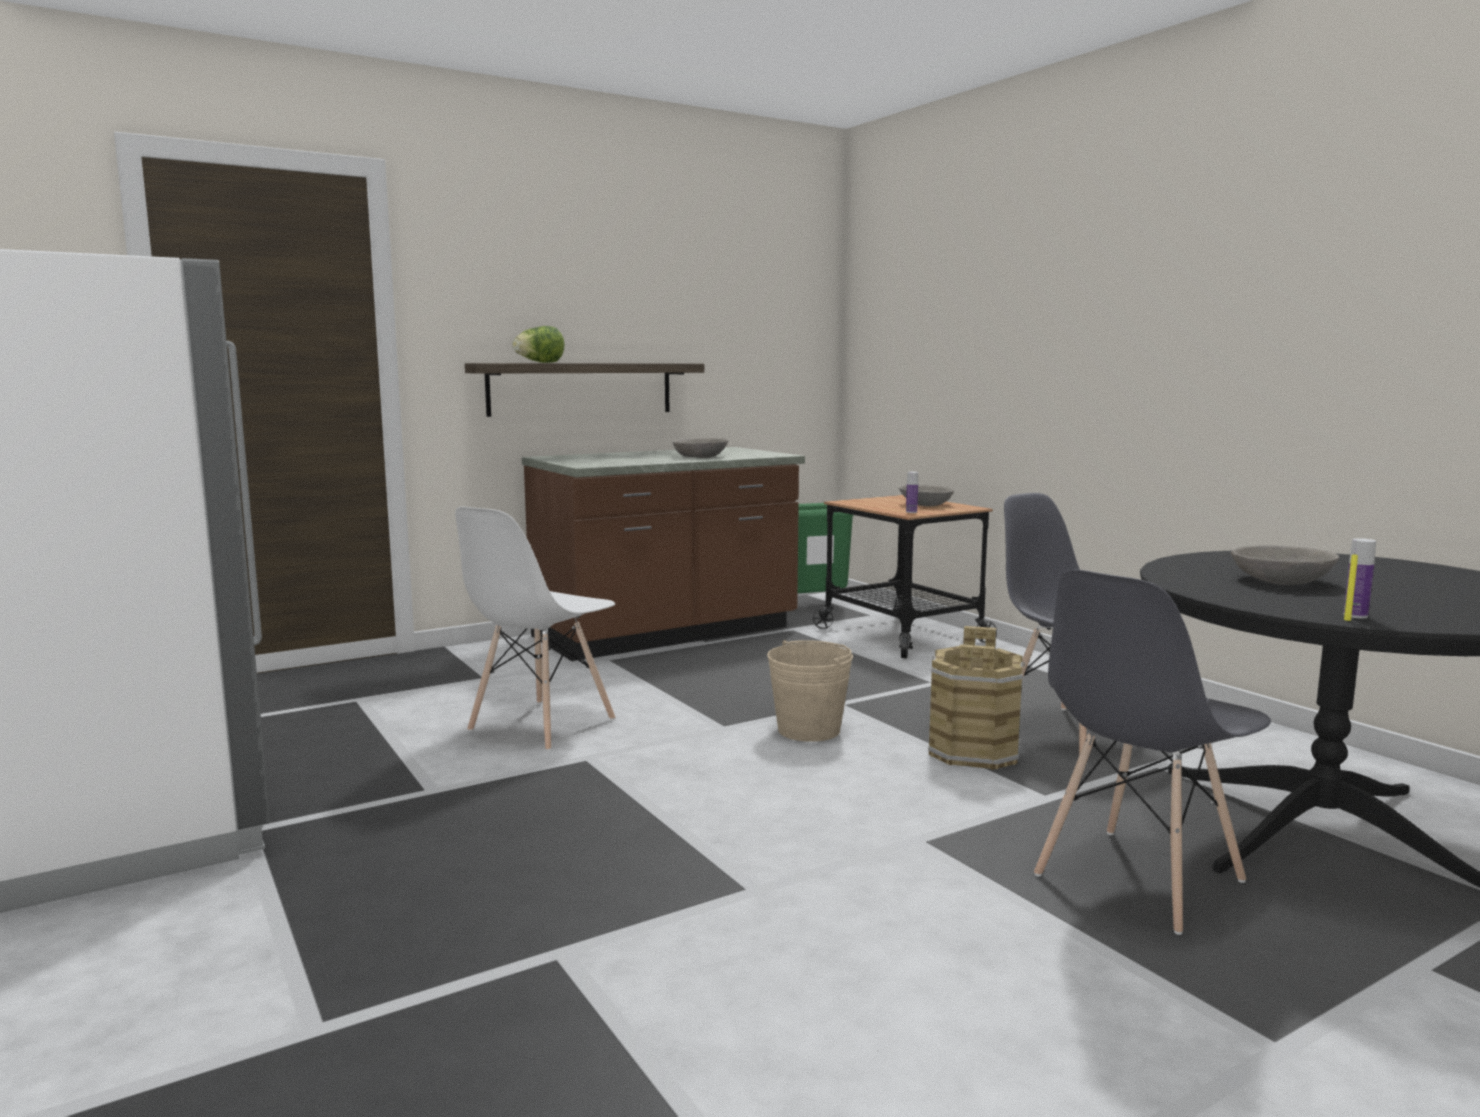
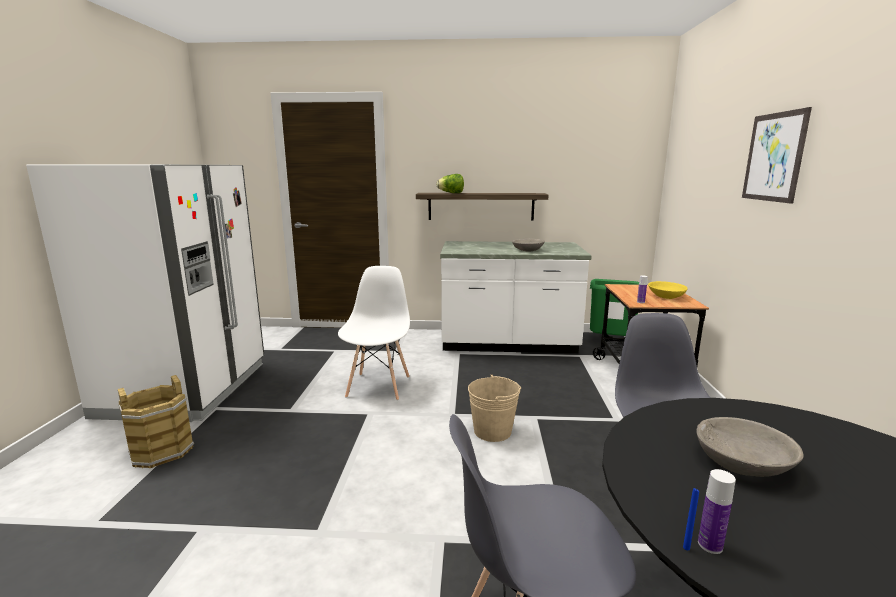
camera: 35 degrees right, 5 degrees up
white chair [455,507,615,751] -> white chair turned 120 degrees clockwise [338,266,410,401]
brown counter [522,447,805,661] -> white counter [440,241,592,353]
grey bowl [899,485,954,506] -> yellow bowl [648,281,688,299]
brown bucket [928,626,1025,770] -> brown bucket moved to [118,375,194,468]
yellow candle [1344,554,1358,621] -> blue candle [683,488,699,550]
none -> picture [742,107,812,204]

